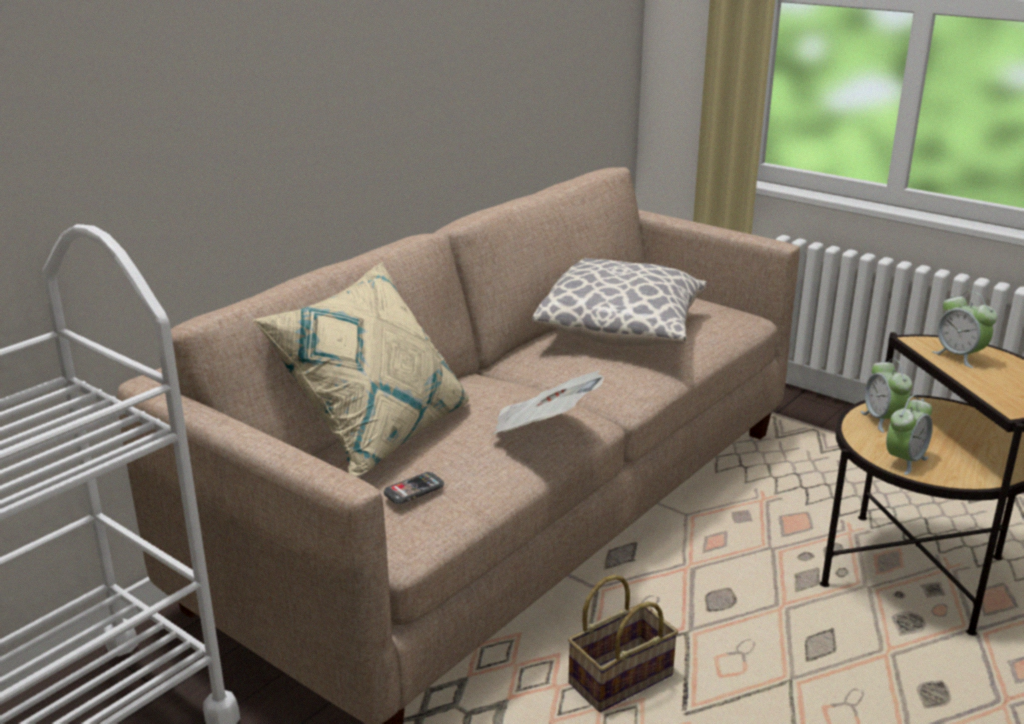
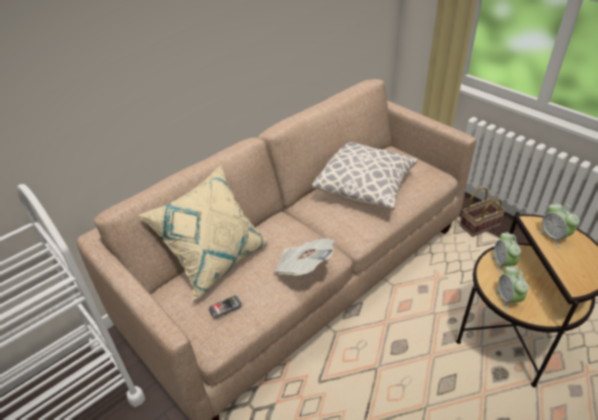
camera: 10 degrees right, 15 degrees up
basket [568,575,678,712] -> basket moved to [460,187,506,237]
alarm clock [886,395,933,475] -> alarm clock turned 120 degrees clockwise [495,265,529,311]

